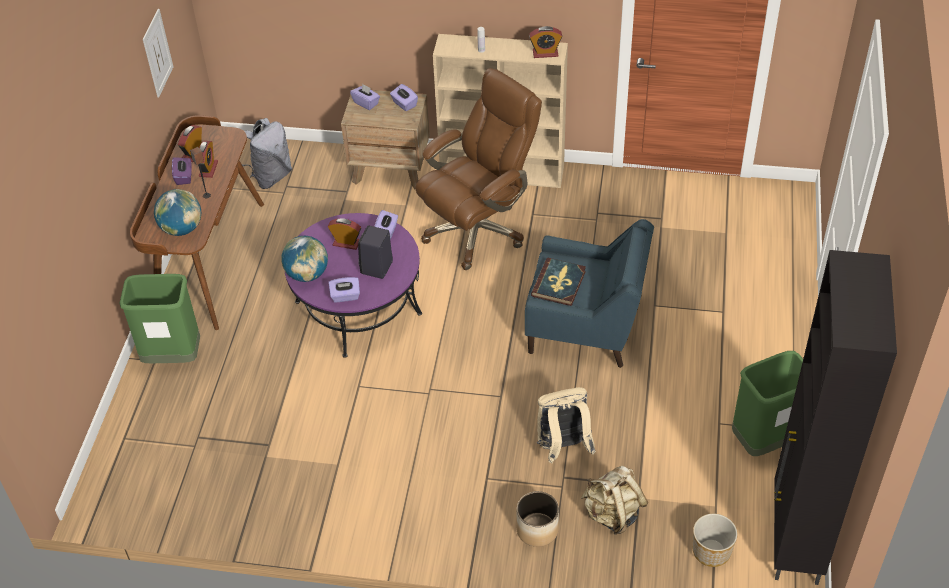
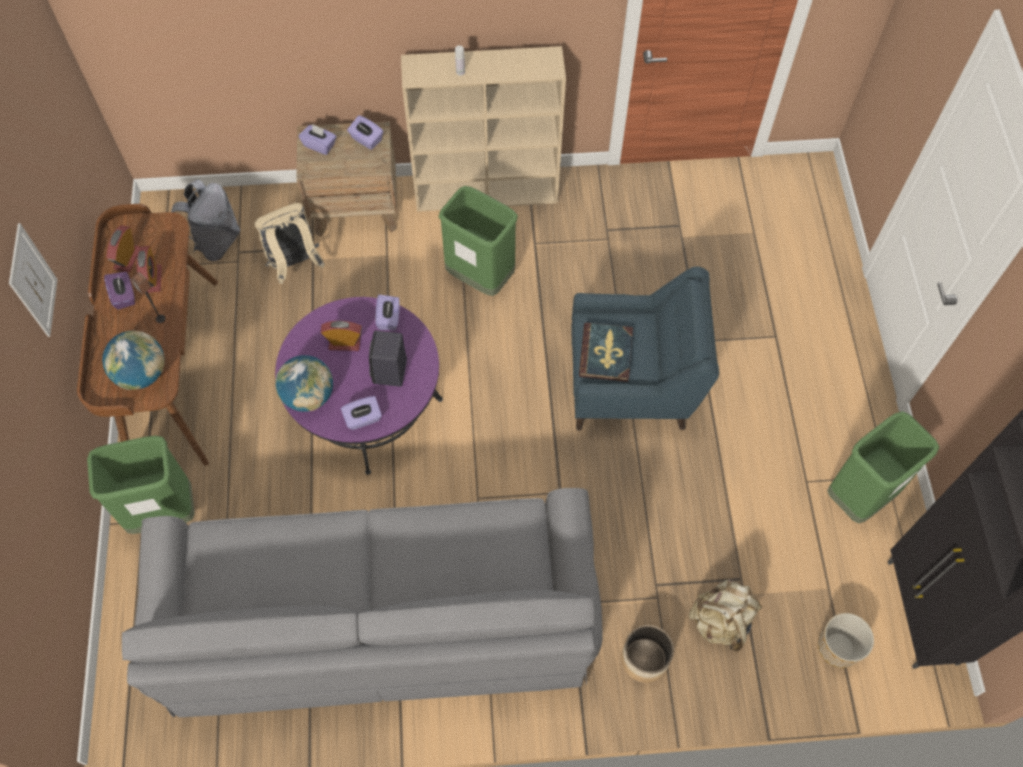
camera: 15 degrees left, 15 degrees up
picture [143,9,173,98] -> picture moved to [9,223,58,337]
brown office chair [415,68,542,270] -> green trash can [439,186,518,296]
alarm clock [529,26,562,58] -> none
beige backpack [537,387,596,463] -> beige backpack moved to [254,203,325,284]
none -> grey sofa [122,488,603,717]

